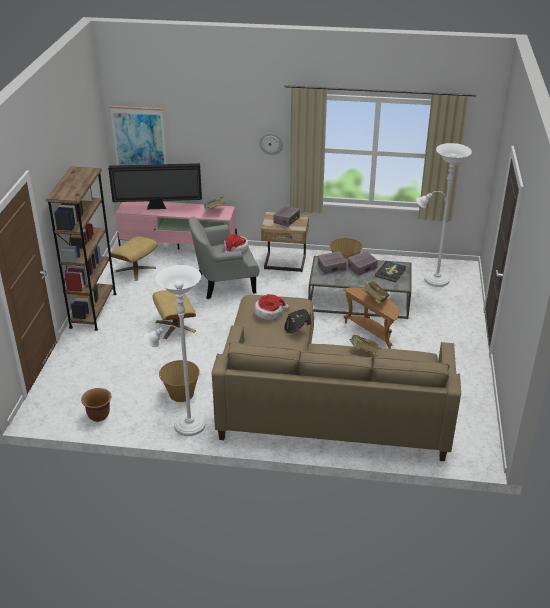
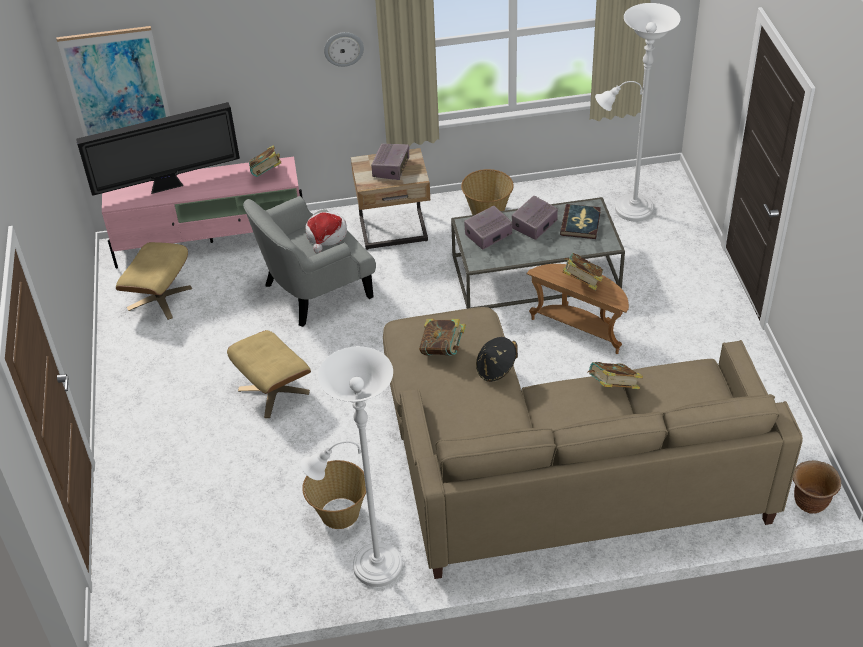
camera: 15 degrees left, 10 degrees up
brown bookcase [46,167,117,331] -> none
brown planter [81,388,112,422] -> brown planter moved to [793,461,841,514]
hat [254,294,289,320] -> book [419,319,466,356]

